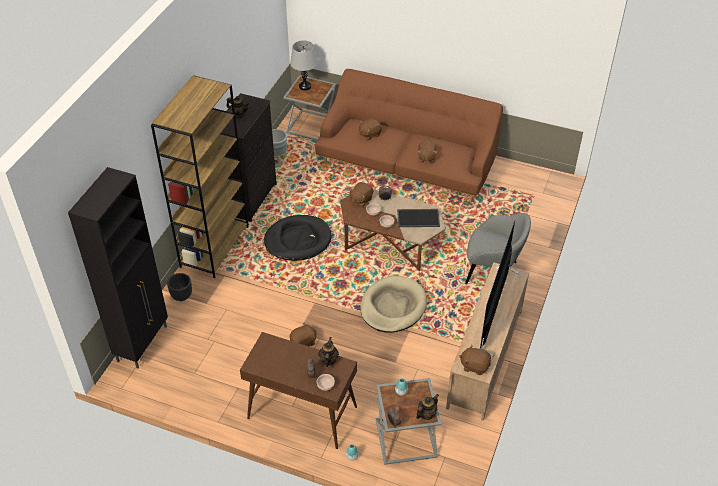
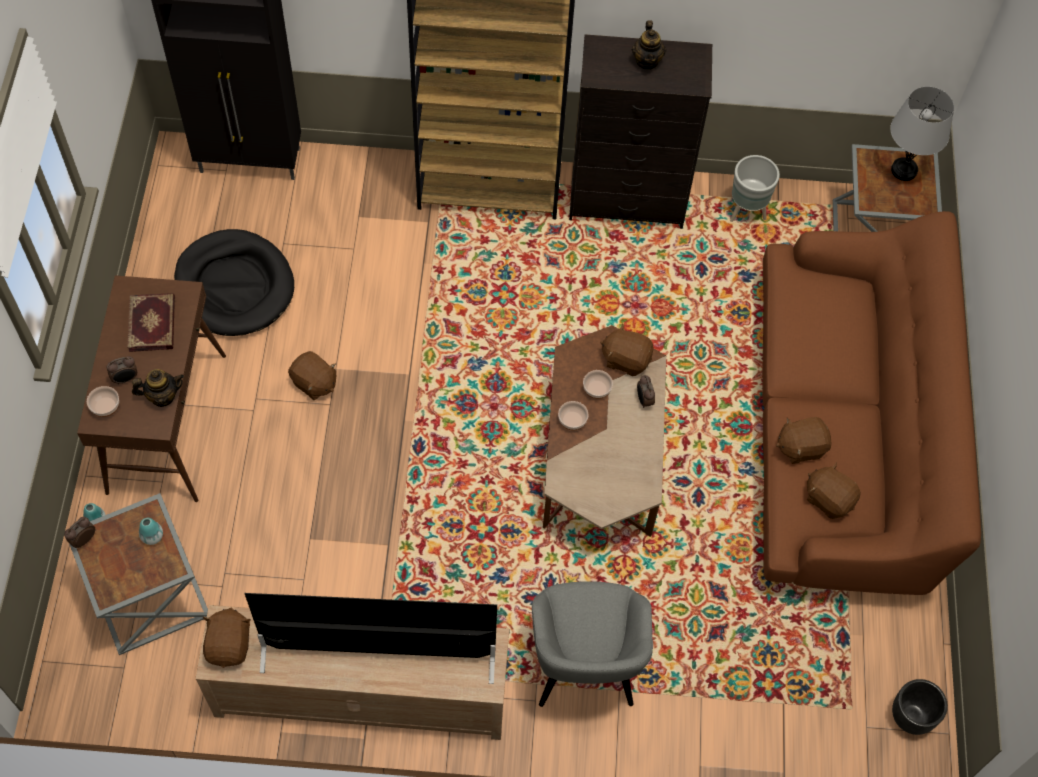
camera: 70 degrees right, 15 degrees up
black planter [167,273,192,301] -> black planter moved to [892,679,948,735]
black dog bed [264,215,331,261] -> black dog bed moved to [174,229,294,336]
brown plush toy [359,118,382,140] -> brown plush toy moved to [807,462,861,519]
beige dog bed [360,276,427,333] -> none
tray [397,209,440,227] -> none
teapot [416,394,439,420] -> none
none -> book [127,293,175,352]

